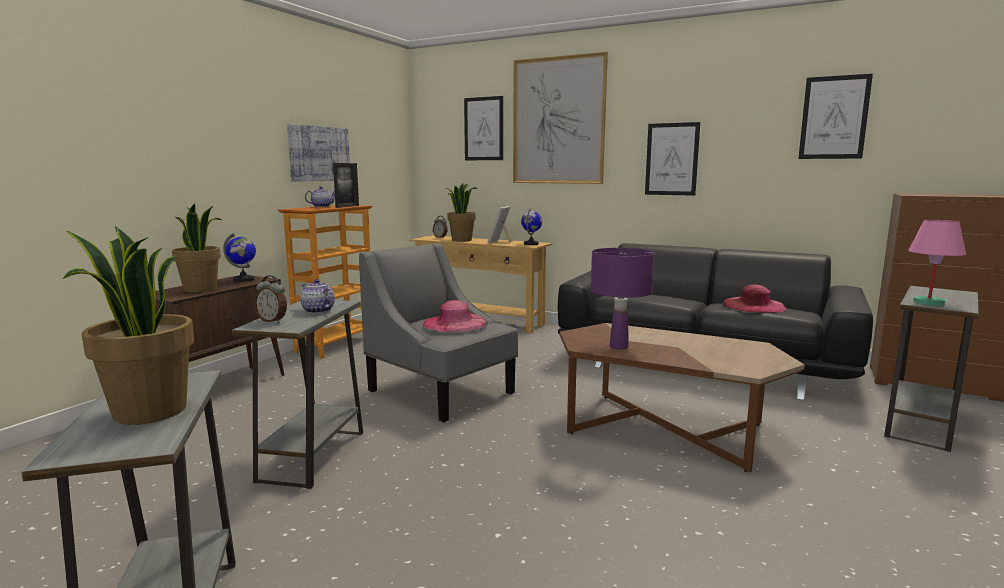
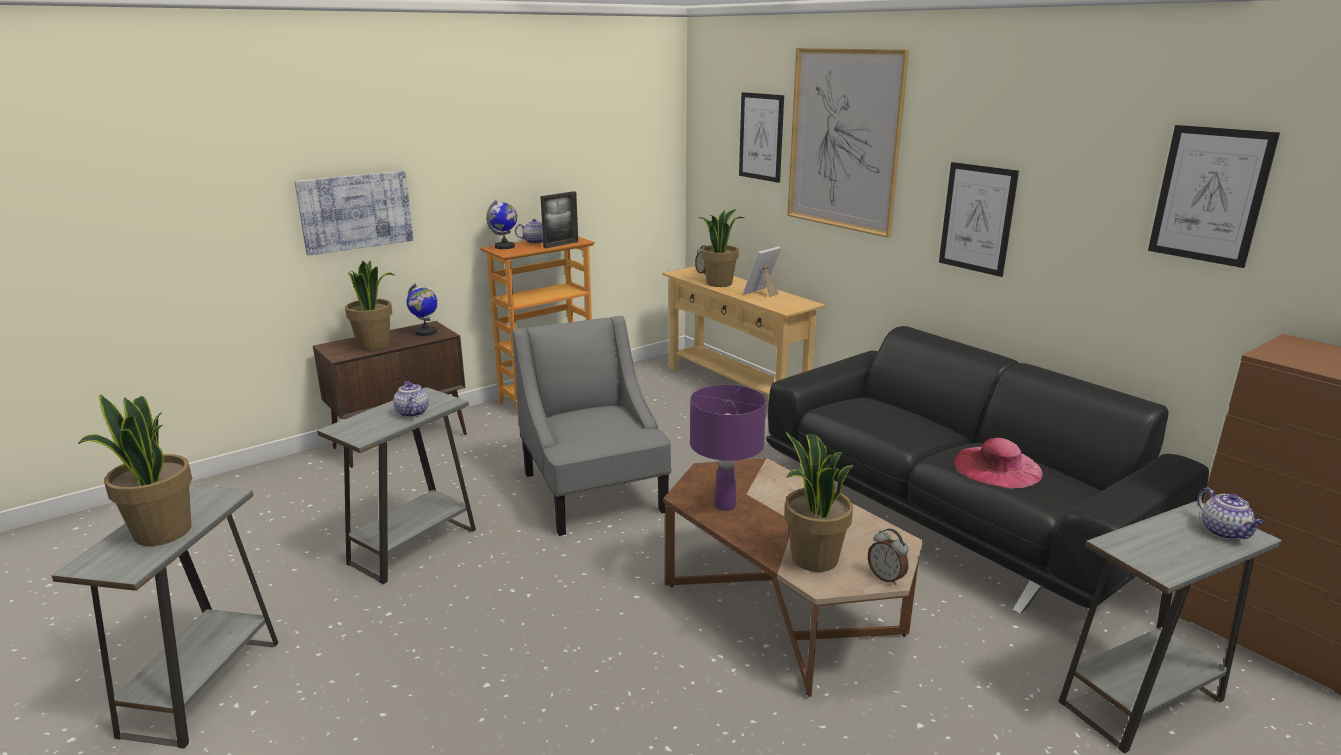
camera: 25 degrees right, 10 degrees up
alarm clock [254,275,287,323] -> alarm clock moved to [868,528,909,585]
picture [287,124,350,182] -> picture moved to [294,171,413,256]
pink hat [423,300,488,332] -> none
globe [521,209,542,245] -> globe moved to [486,200,517,249]
pink table lamp [908,220,966,306] -> none
none -> potted plant [785,432,854,572]
none -> teapot [1197,488,1265,539]

